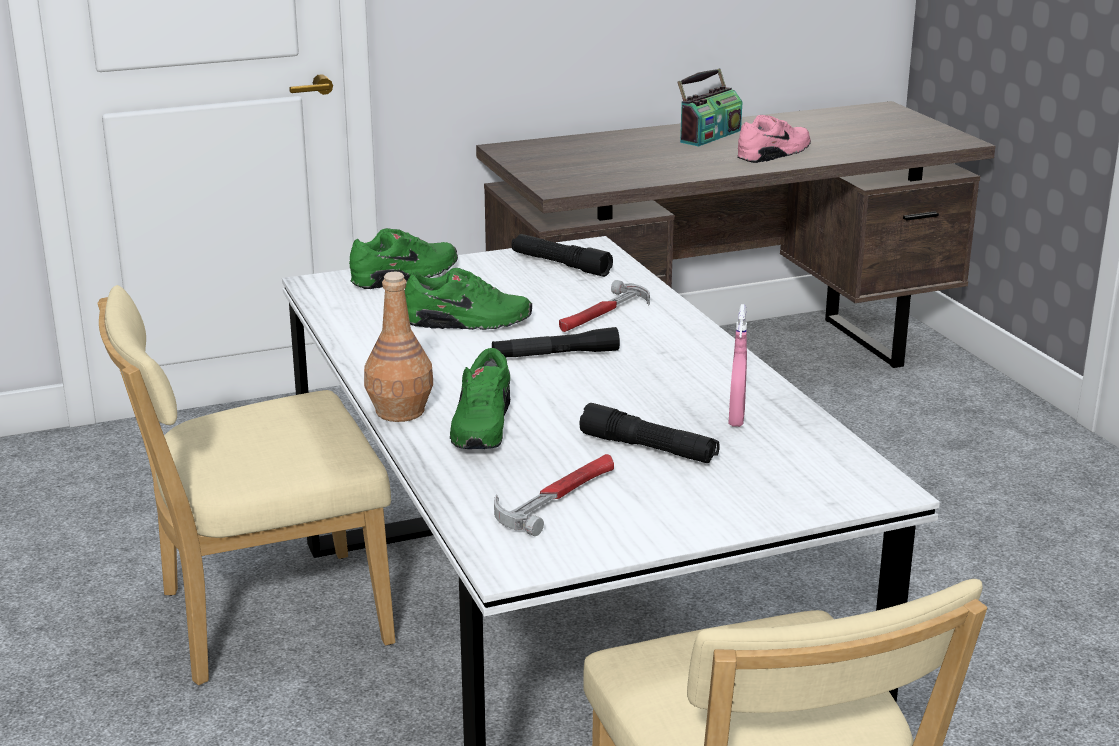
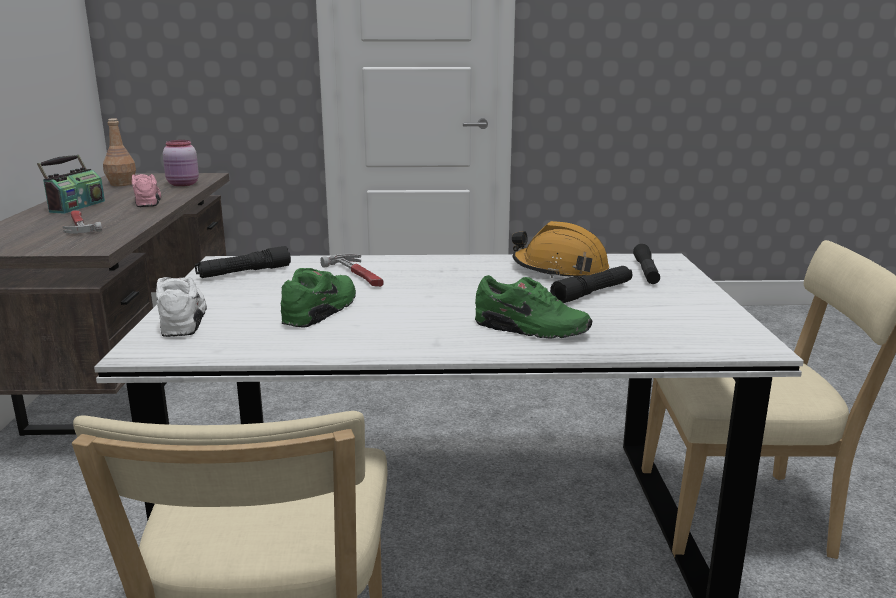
camera: 70 degrees left, 5 degrees down
green shoe [349,228,458,289] -> white shoe [156,277,207,337]
brown bottle [364,272,433,422] -> brown bottle moved to [103,118,136,186]
black flashlight [492,327,620,358] -> black flashlight moved to [633,244,660,284]
hammer [494,454,614,536] -> hammer moved to [63,210,102,234]
radio [678,68,742,147] -> radio turned 45 degrees clockwise [37,155,105,214]
pink spray bottle [728,304,747,427] -> orange hard hat [512,221,609,278]
none -> pink jar [163,140,199,186]

